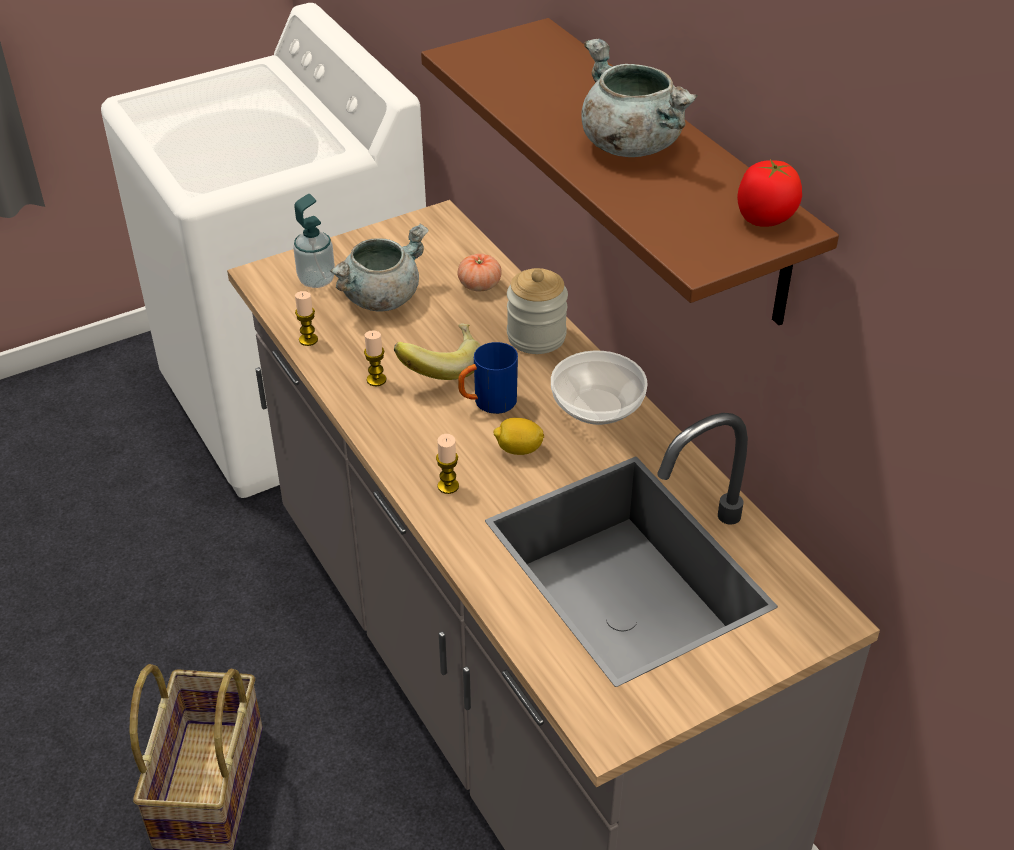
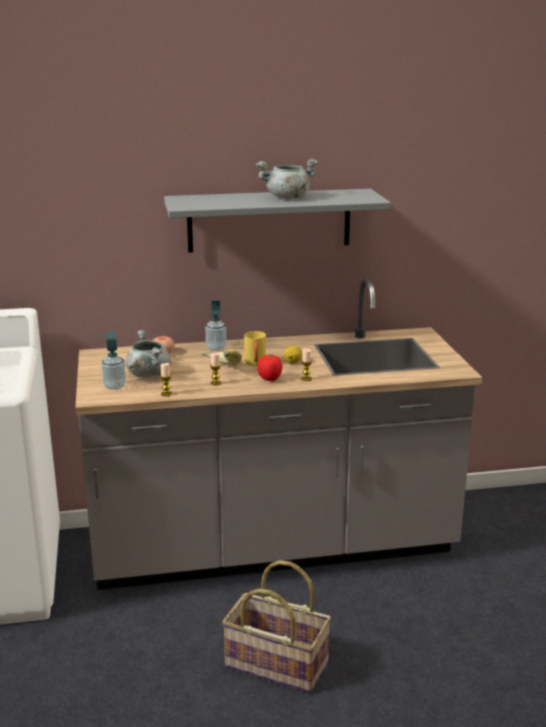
camera: 70 degrees left, 20 degrees down
brown shelf [421,18,839,325] -> grey shelf [164,189,391,253]
blue mug [458,342,518,414] -> yellow mug [244,331,266,366]
jar [507,268,568,354] -> soap dispenser [205,300,227,351]
bowl [551,351,647,425] -> none
tomato [737,159,802,227] -> tomato moved to [258,354,282,381]

